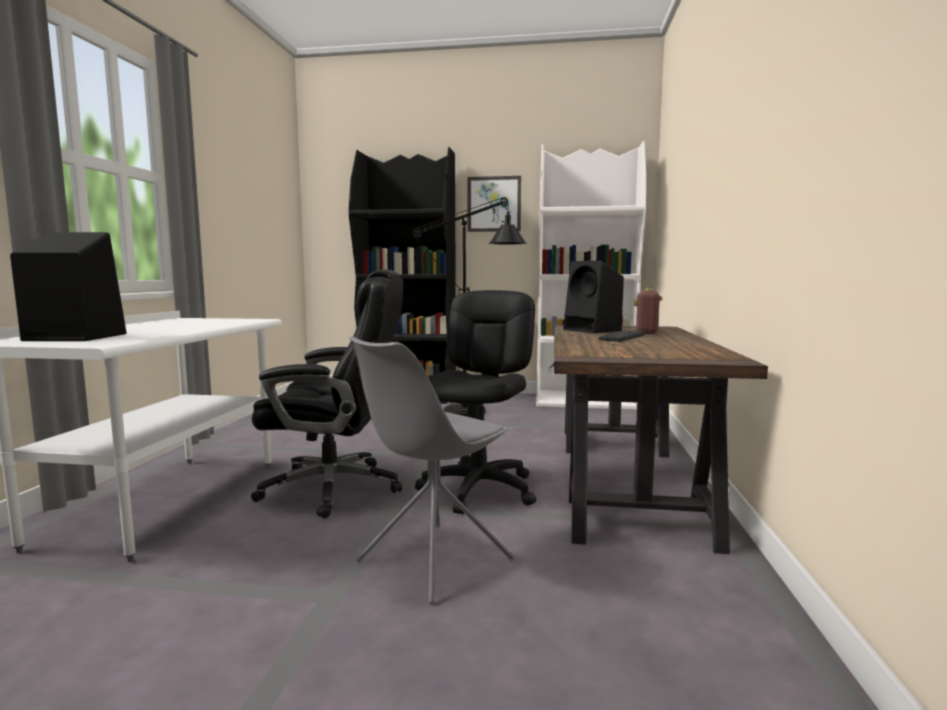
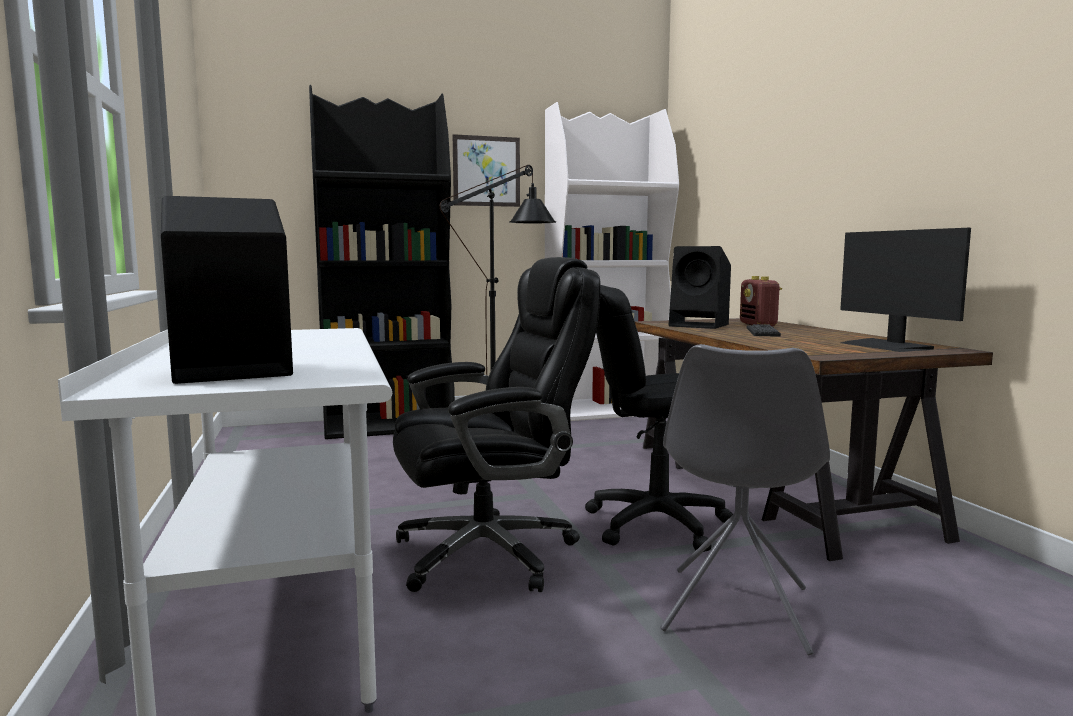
camera: 25 degrees left, 0 degrees up
black office chair [415,290,536,514] -> black office chair turned 90 degrees counterclockwise [585,285,733,552]
none -> monitor [840,228,971,352]

